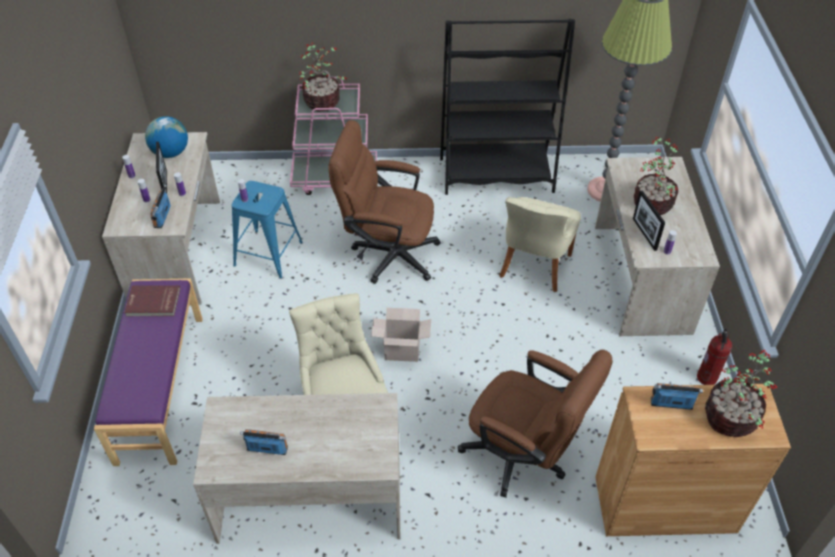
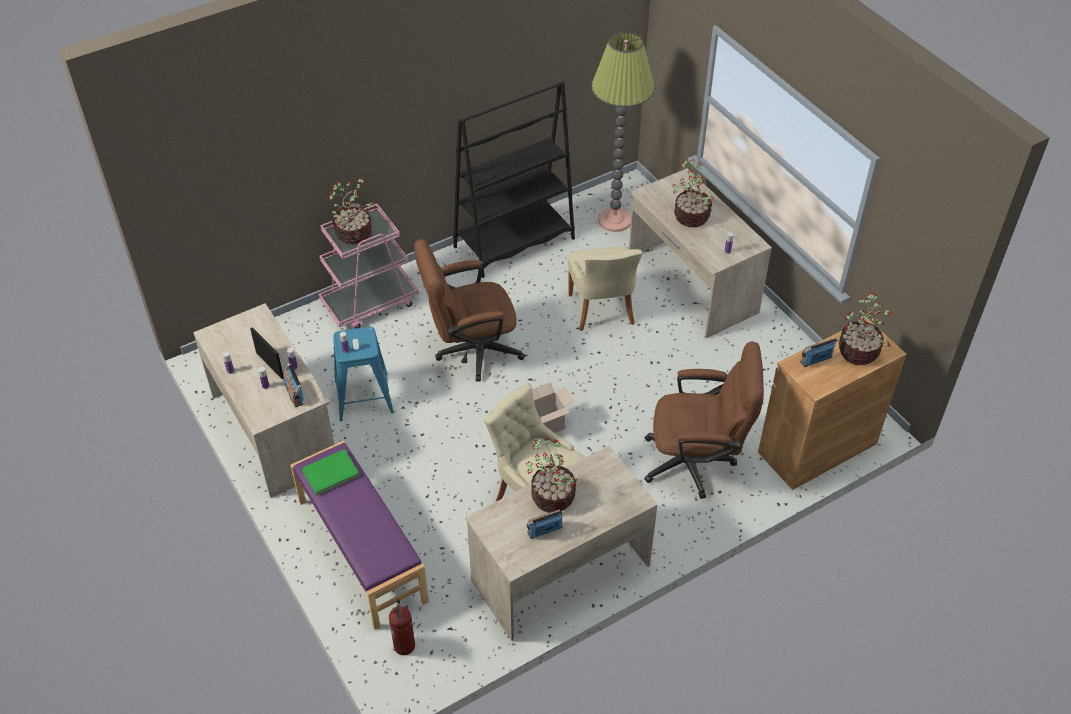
camera: 30 degrees left, 0 degrees up
red book [124,285,180,316] -> green book [301,449,360,496]
globe [145,116,188,158] -> none
picture frame [633,190,665,251] -> none
fire extinguisher [697,329,732,385] -> fire extinguisher moved to [389,599,415,655]
none -> potted plant [526,437,578,513]

